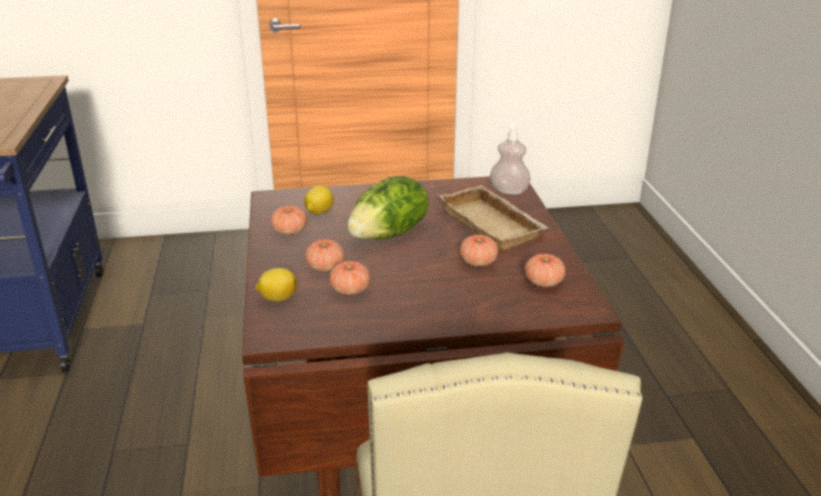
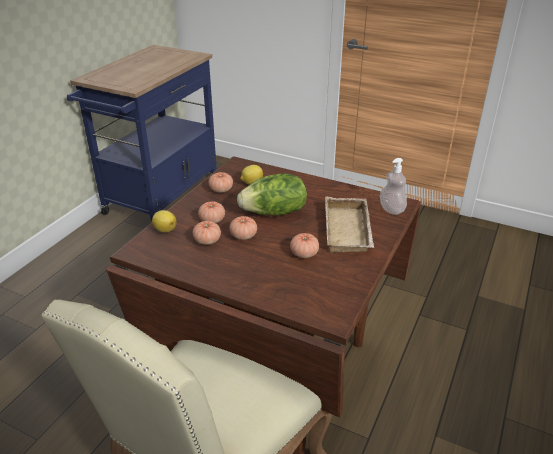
camera: 35 degrees right, 5 degrees up
tomato [525,254,566,287] -> tomato moved to [229,216,257,240]

